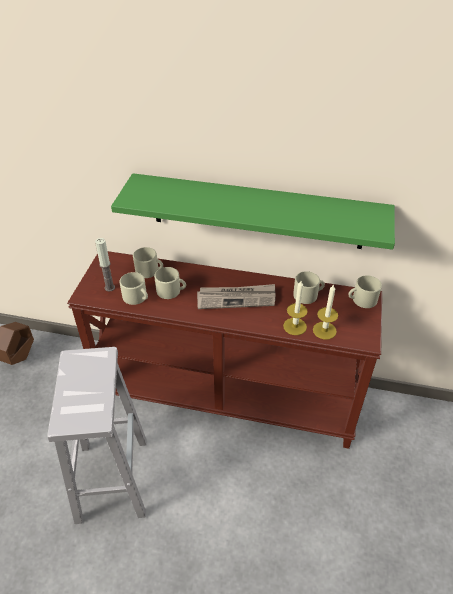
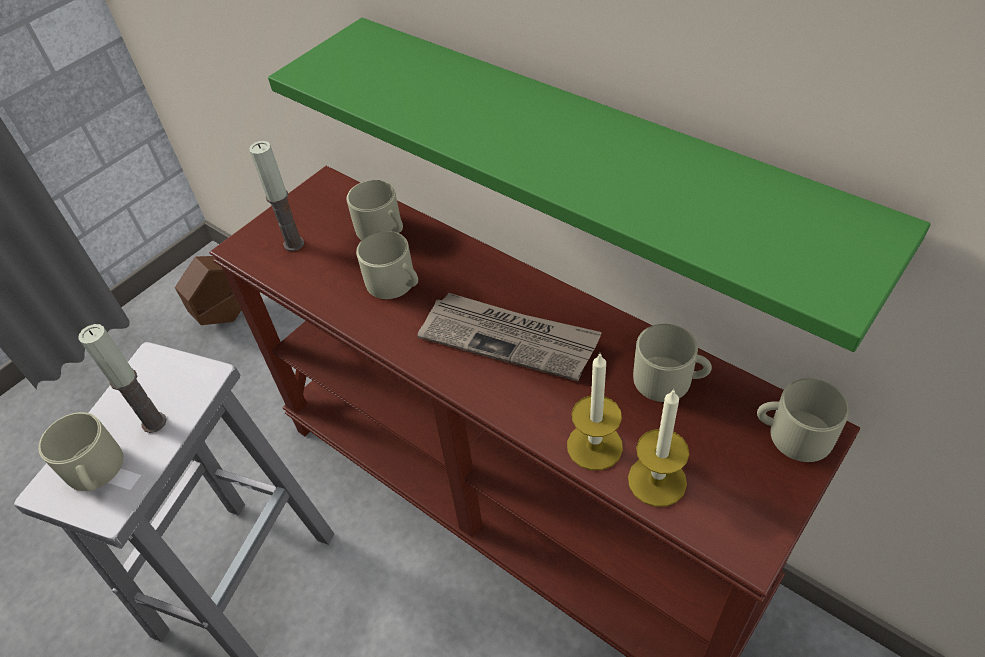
camera: 30 degrees right, 5 degrees up
beige mug [119,272,148,305] -> beige mug moved to [38,412,123,491]
none -> candle [78,324,167,433]

